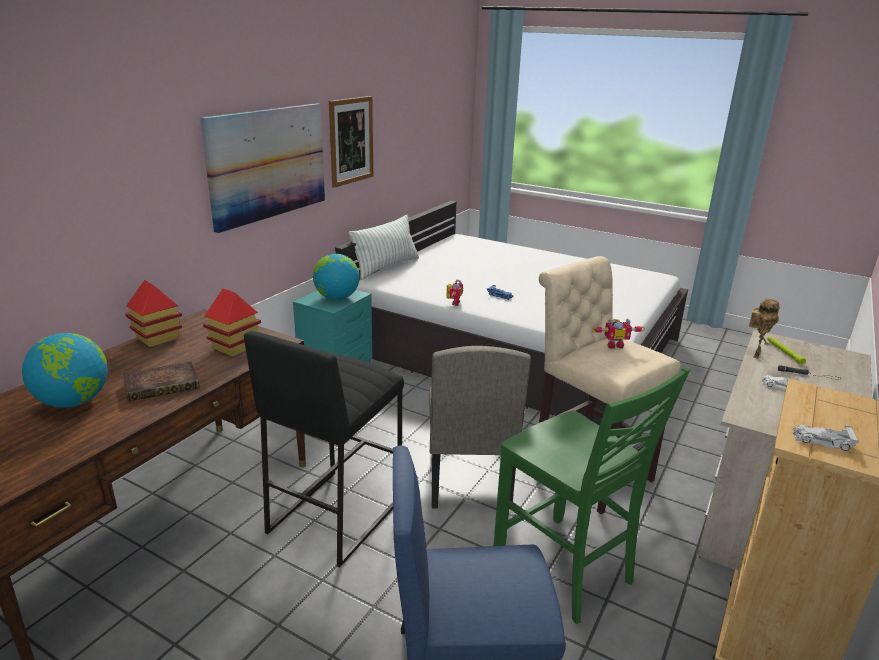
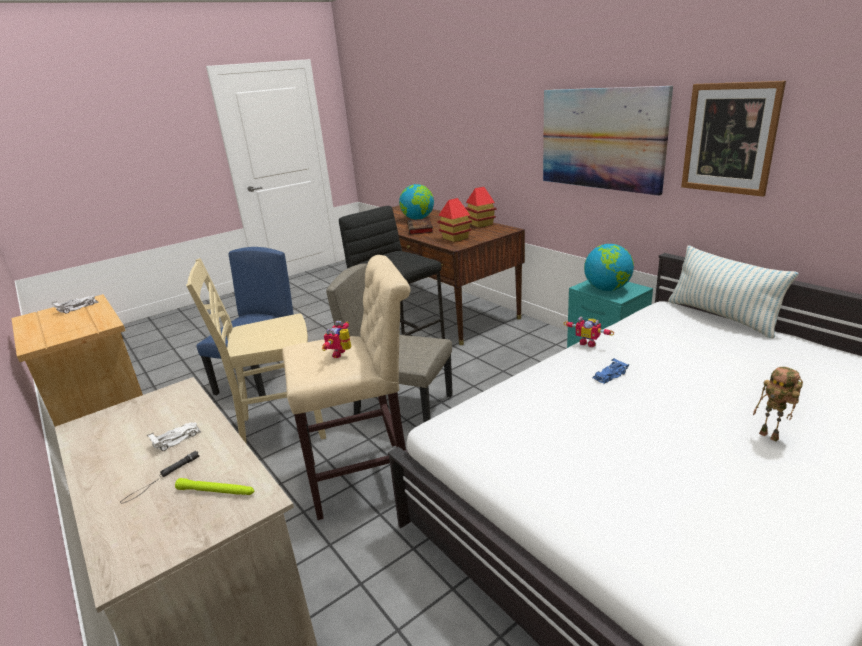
camera: 115 degrees right, 0 degrees up
green chair [494,367,690,624] -> beige chair [186,258,326,444]
toy robot [749,299,780,359] -> toy robot moved to [753,367,803,442]

